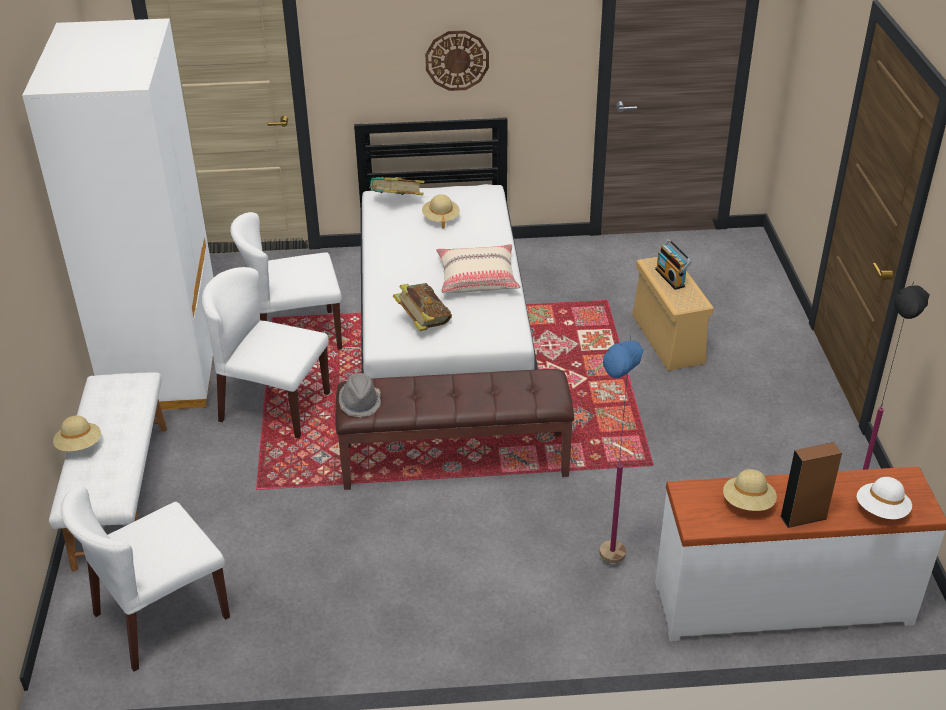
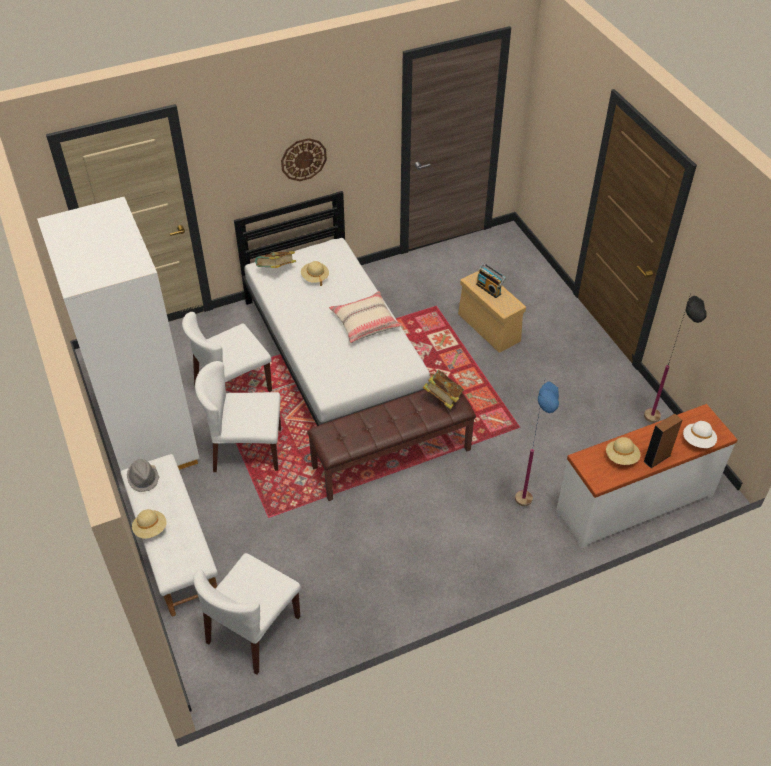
camera: 20 degrees left, 10 degrees up
grey hat [339,373,381,417] -> grey hat moved to [127,459,159,492]
book [393,283,452,331] -> book moved to [423,370,464,409]

